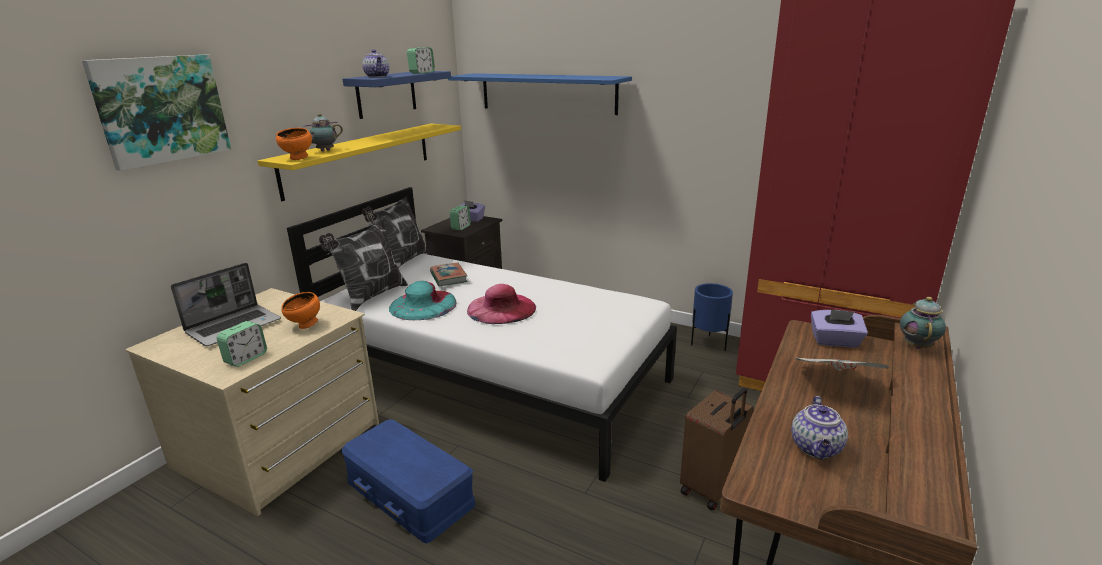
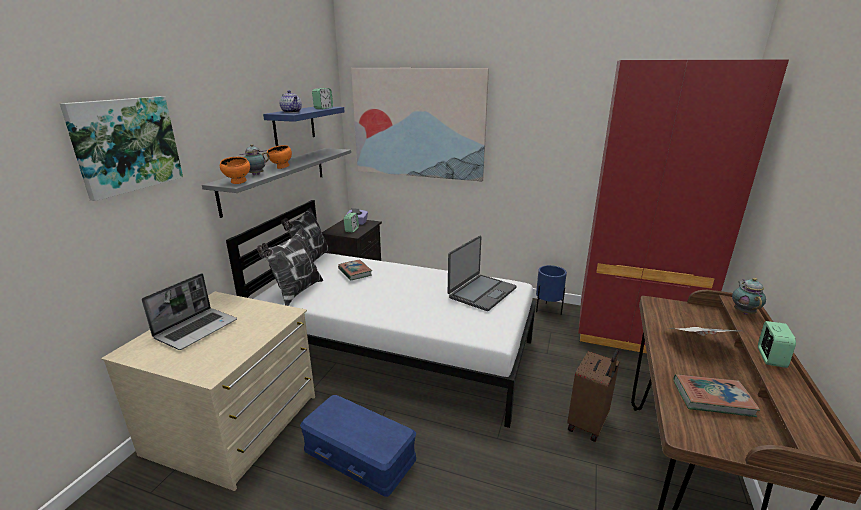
camera: 10 degrees left, 0 degrees up
alarm clock [217,321,267,367] -> alarm clock moved to [758,321,796,368]
yellow shelf [258,124,461,201] -> grey shelf [202,148,351,218]
orange bowl [281,292,320,329] -> orange bowl moved to [267,145,292,169]
turquoise hat [389,281,456,320] -> none
blue shelf [448,73,632,115] -> picture [351,68,489,182]
pink hat [467,284,536,324] -> none
teapot [791,396,848,460] -> book [673,374,760,417]
purple tissue box [811,309,868,347] -> none
none -> laptop [448,235,516,311]

